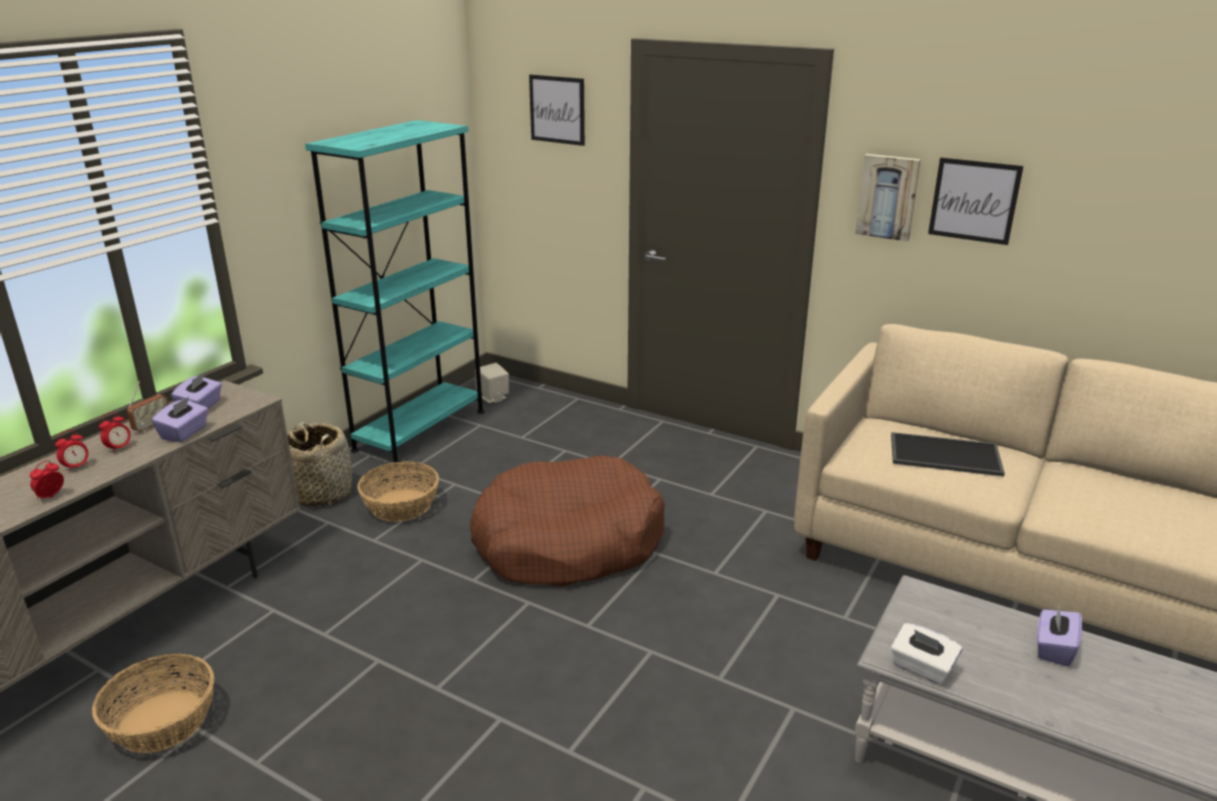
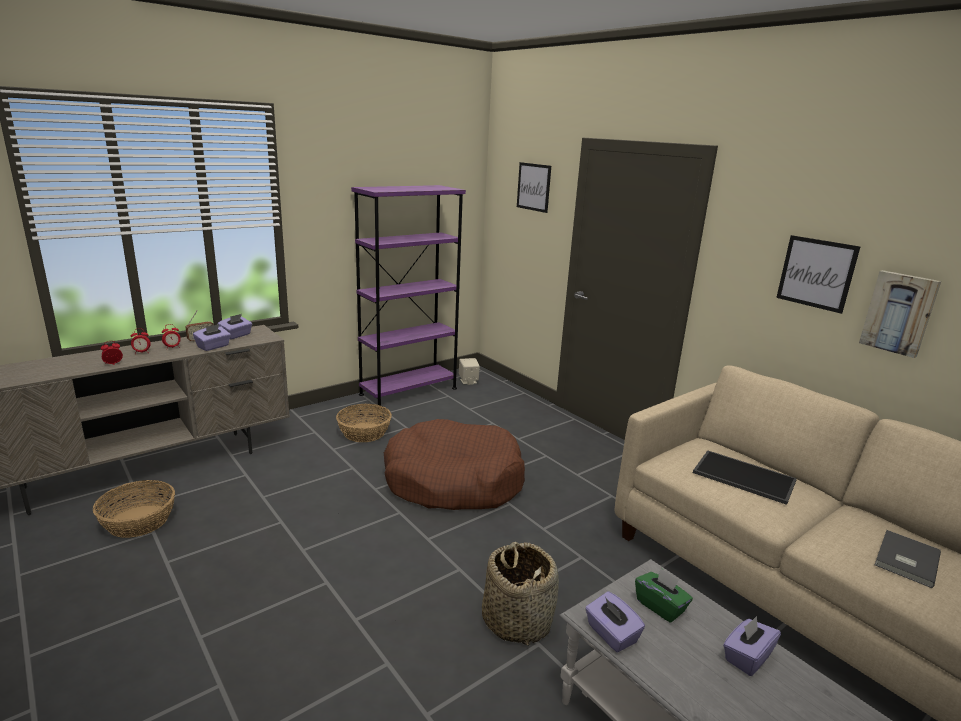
camera: 20 degrees right, 5 degrees down
basket [287,422,352,507] -> basket moved to [482,542,559,646]
turquoise bookcase [305,120,484,466] -> purple bookcase [351,185,466,409]
picture [855,154,921,241] -> picture moved to [859,270,941,358]
white tissue box [891,623,962,685] -> purple tissue box [585,591,645,653]
none -> green tissue box [635,568,693,623]
none -> grey book [875,530,941,588]

